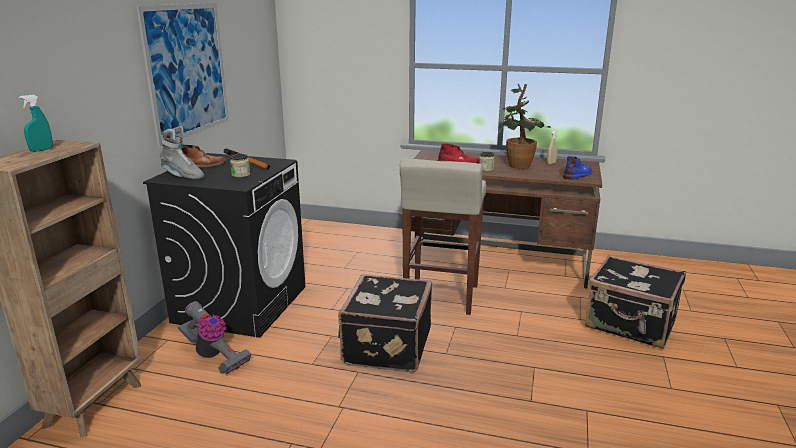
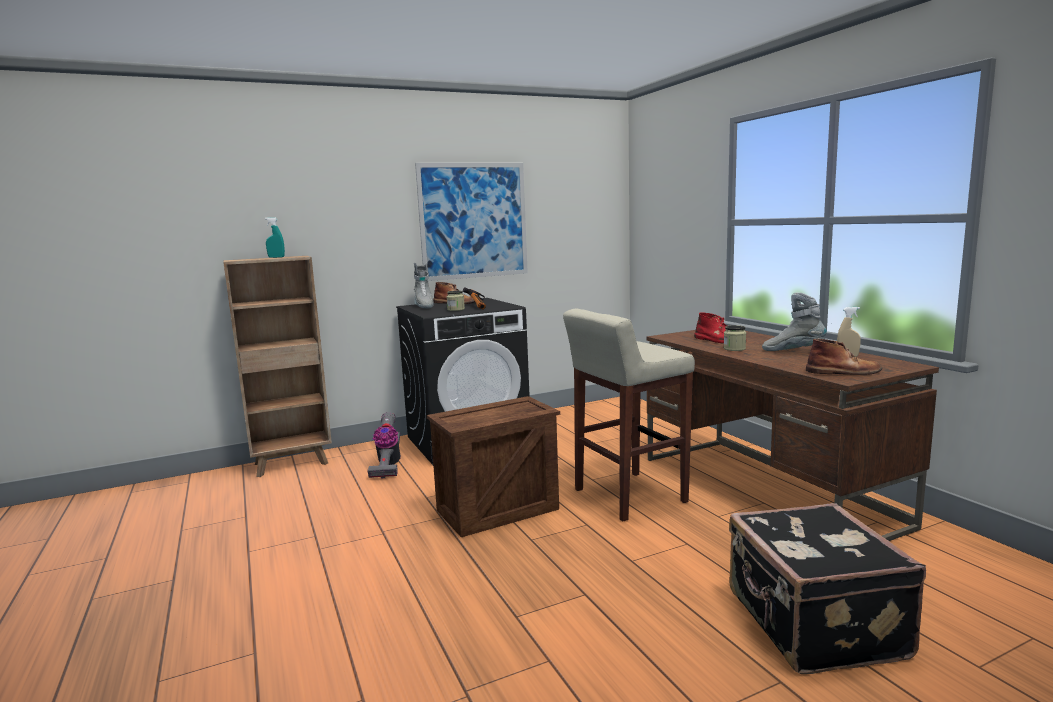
camera: 50 degrees right, 10 degrees down
black suitcase [338,274,432,373] -> crate [427,396,560,537]
potted plant [502,84,550,169] -> grey boot [762,292,827,351]
blue boot [563,156,592,179] -> brown boot [806,339,883,375]

